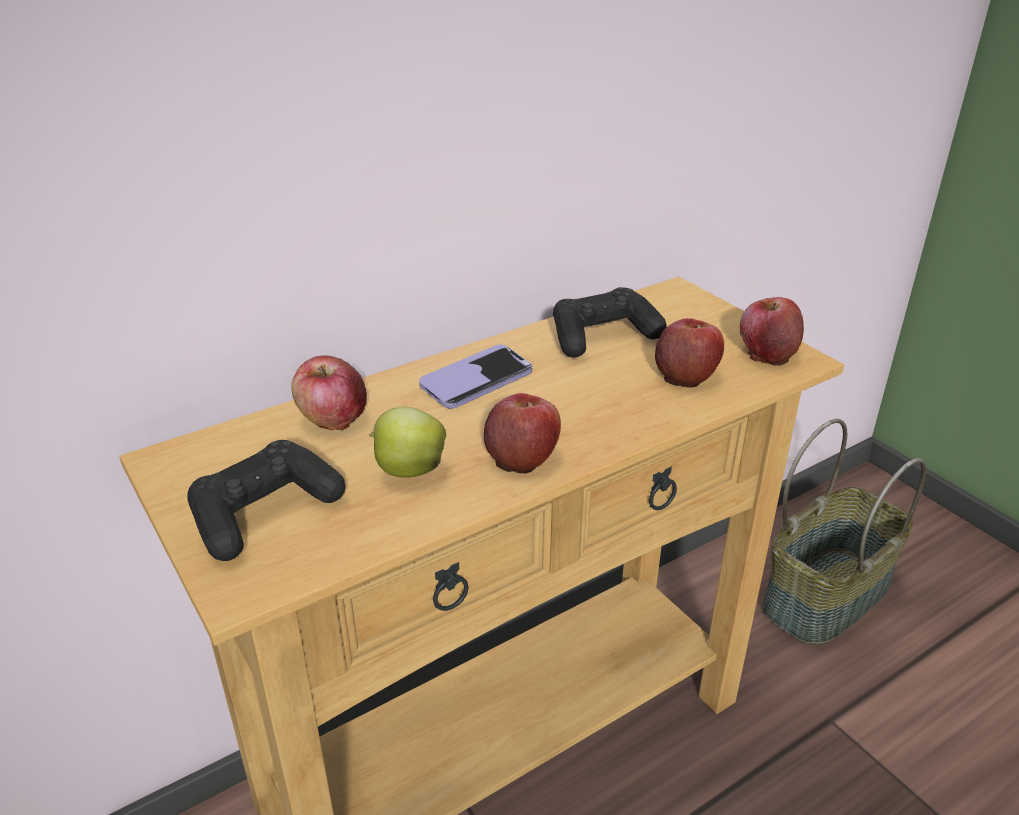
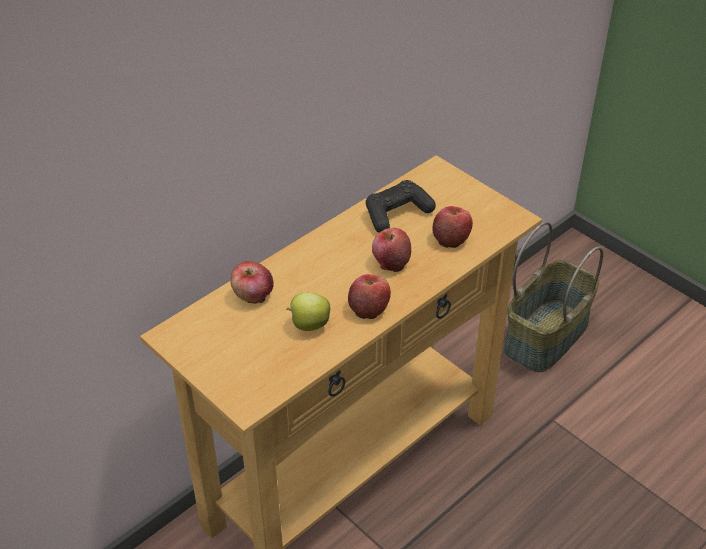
camera: 10 degrees left, 10 degrees up
black game controller [187,440,346,561] -> none
phone [419,345,533,409] -> none
apple [740,297,804,366] -> apple moved to [372,228,411,272]

